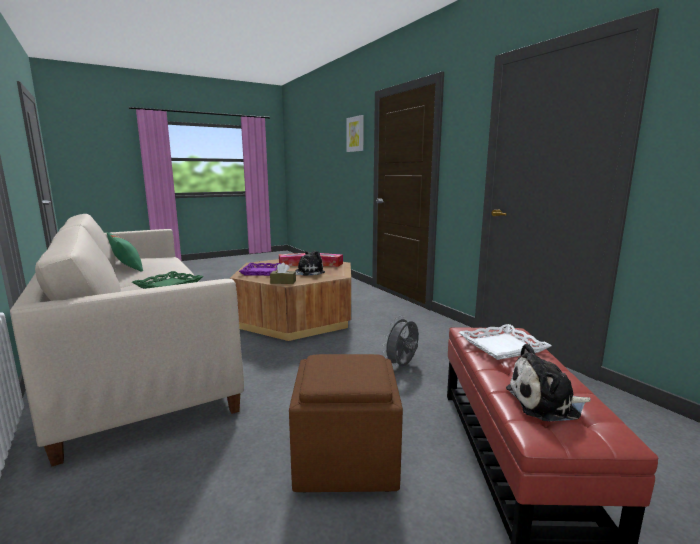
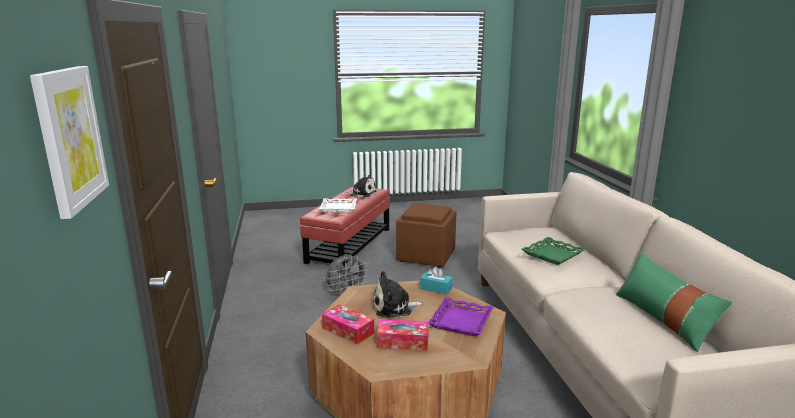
camera: 160 degrees left, 5 degrees up
brown tissue box [270,263,296,284] -> turquoise tissue box [420,266,453,294]

